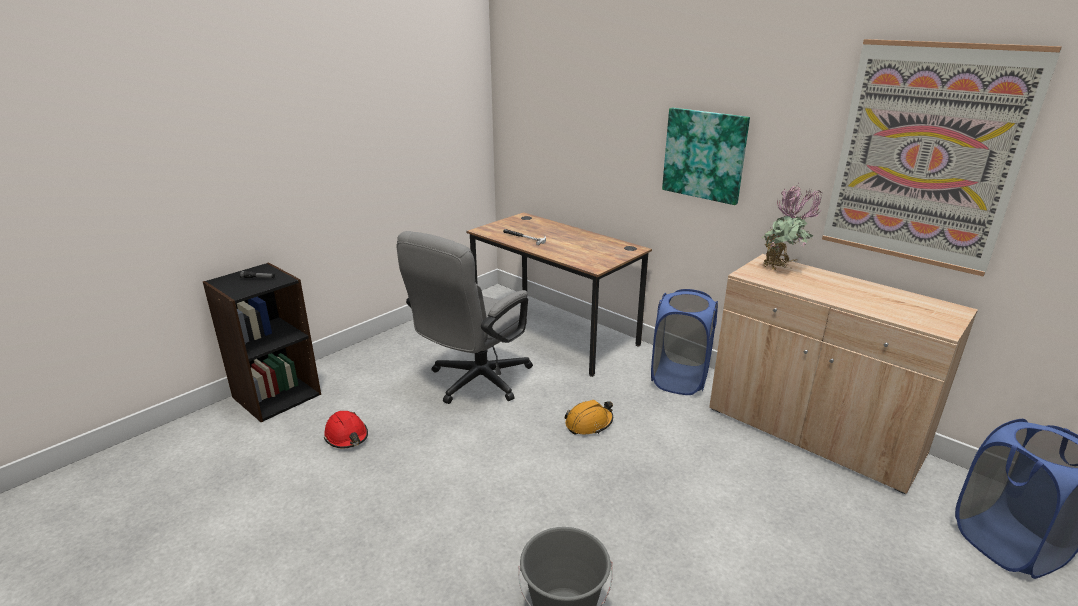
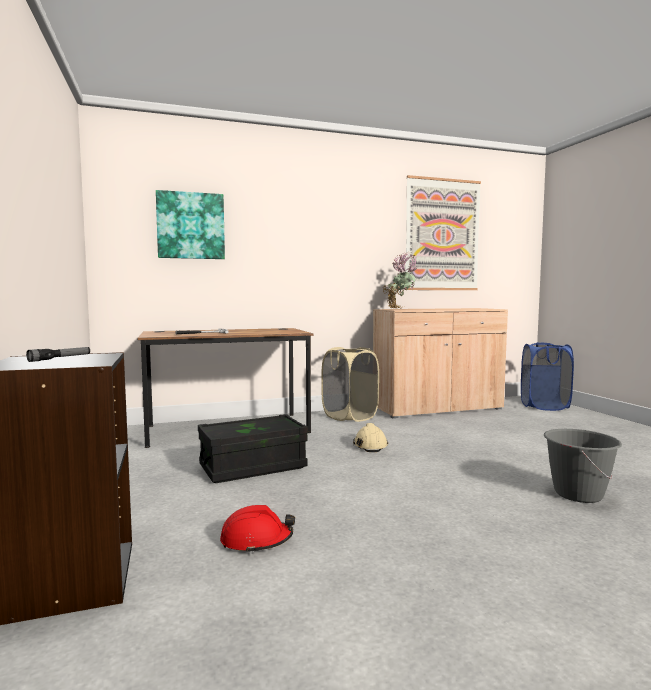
camera: 60 degrees left, 20 degrees down
grey office chair [396,231,533,404] -> black storage box [198,414,308,483]
orange hard hat [565,400,613,435] -> beige hard hat [353,423,388,452]
blue laundry basket [651,289,718,395] -> beige laundry basket [322,347,379,422]
picture [662,108,750,205] -> picture moved to [156,190,225,259]

